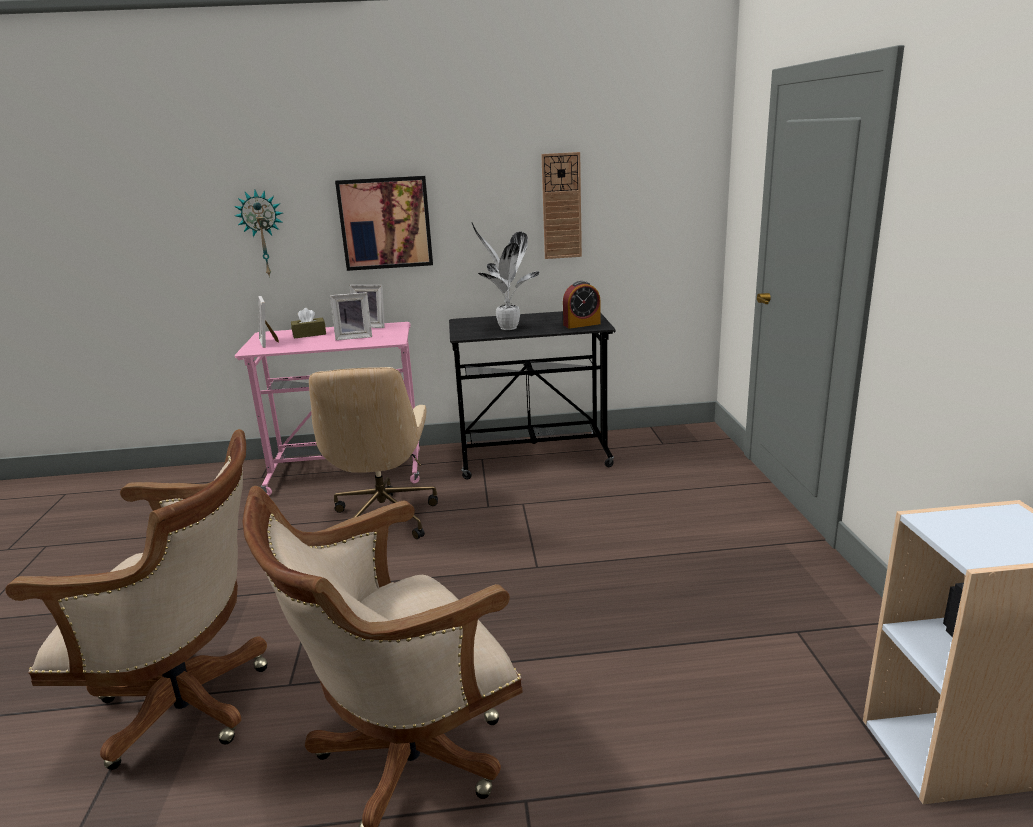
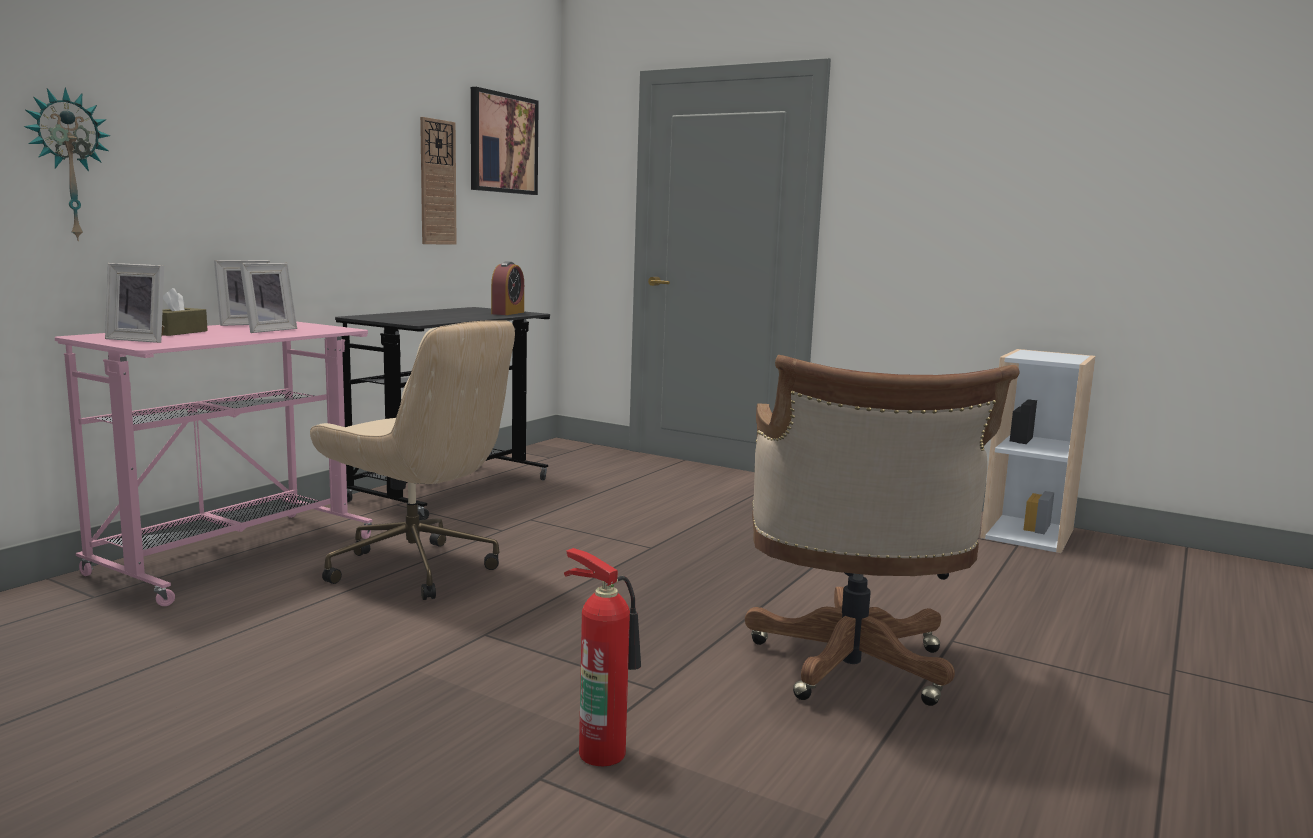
camera: 55 degrees left, 10 degrees down
office chair [5,429,268,770] -> fire extinguisher [564,548,641,766]
picture [335,176,433,271] -> picture moved to [471,87,539,195]
potted plant [471,222,539,330] -> none

